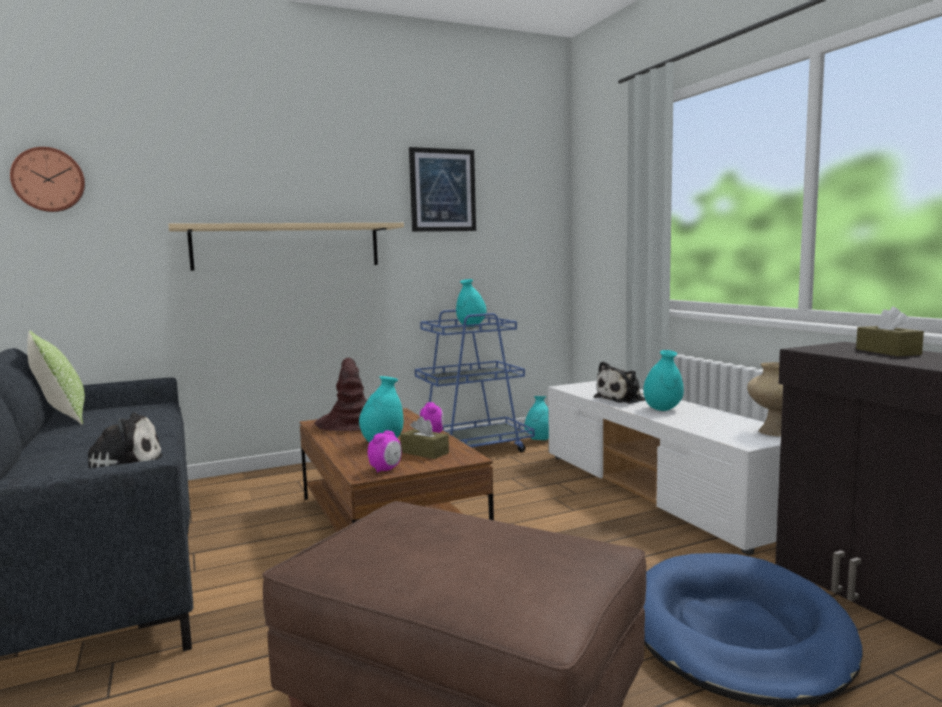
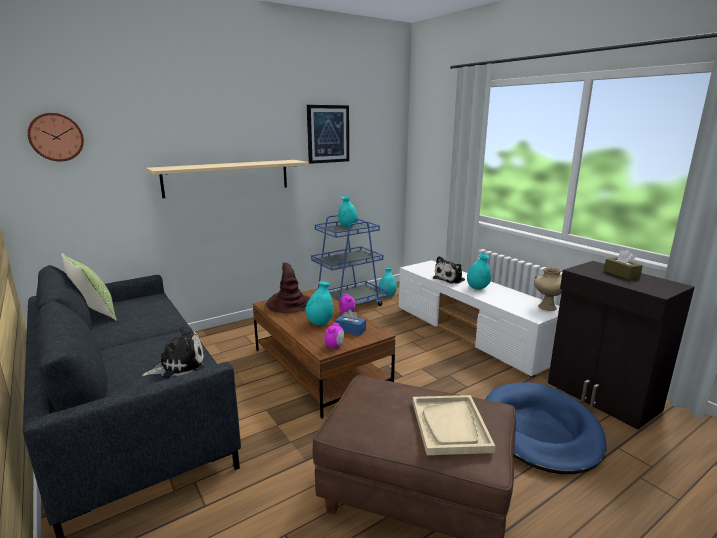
camera: 10 degrees left, 10 degrees up
brown tissue box [400,416,449,459] -> blue tissue box [336,309,366,336]
none -> beige tray [413,395,495,455]

